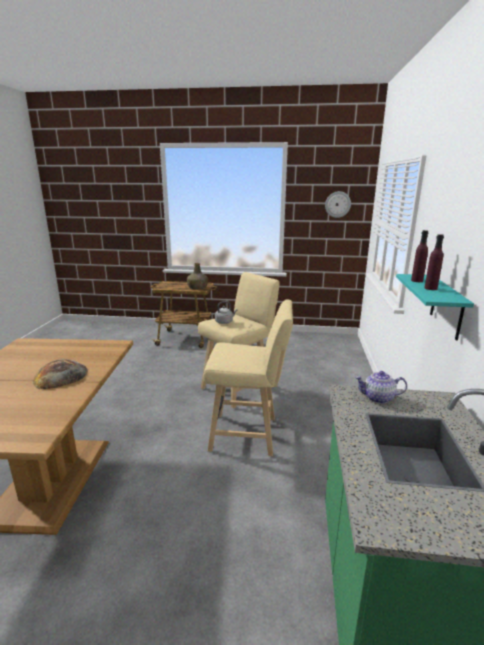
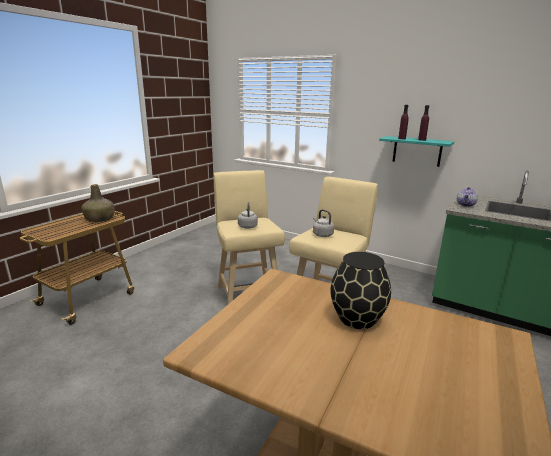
camera: 65 degrees left, 0 degrees up
bread [33,359,88,389] -> black vase [331,252,391,329]
wall clock [325,191,351,218] -> none
none -> grey kettle [313,209,334,237]

